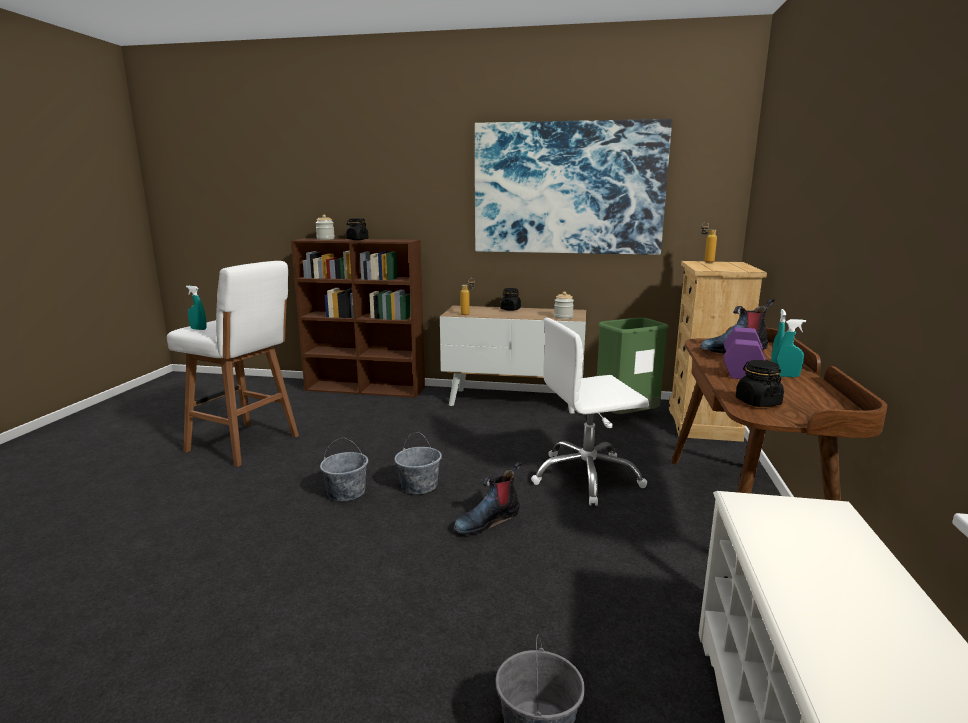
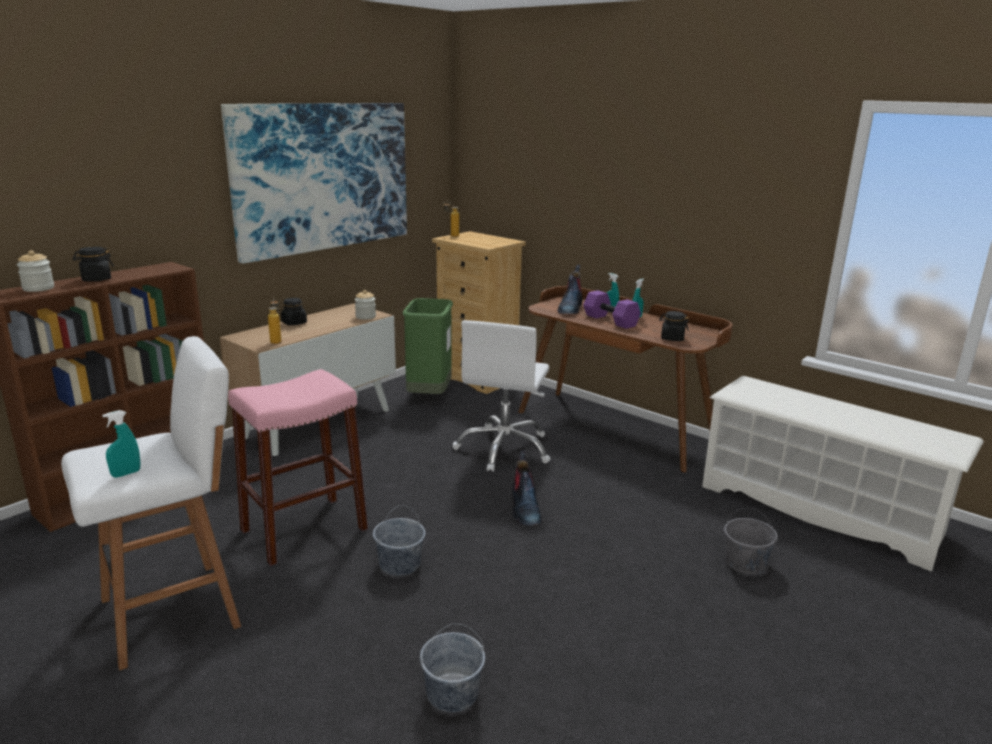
camera: 60 degrees left, 5 degrees up
grey bucket [394,432,442,494] -> grey bucket moved to [420,624,485,712]
none -> pink stool [228,369,368,566]

